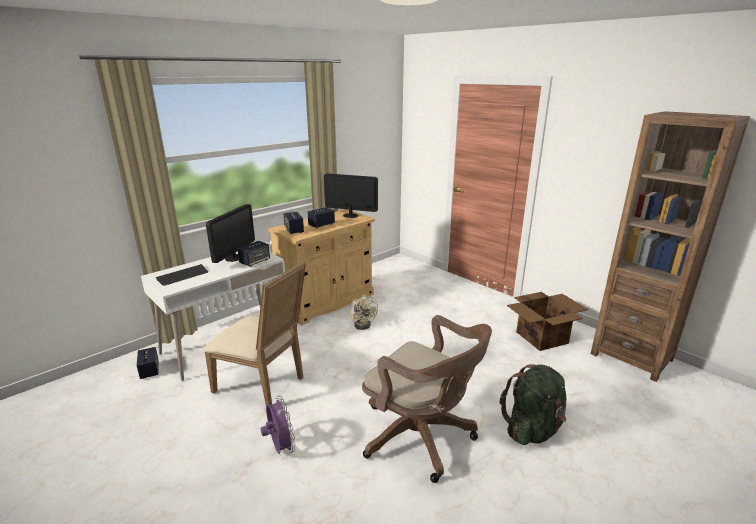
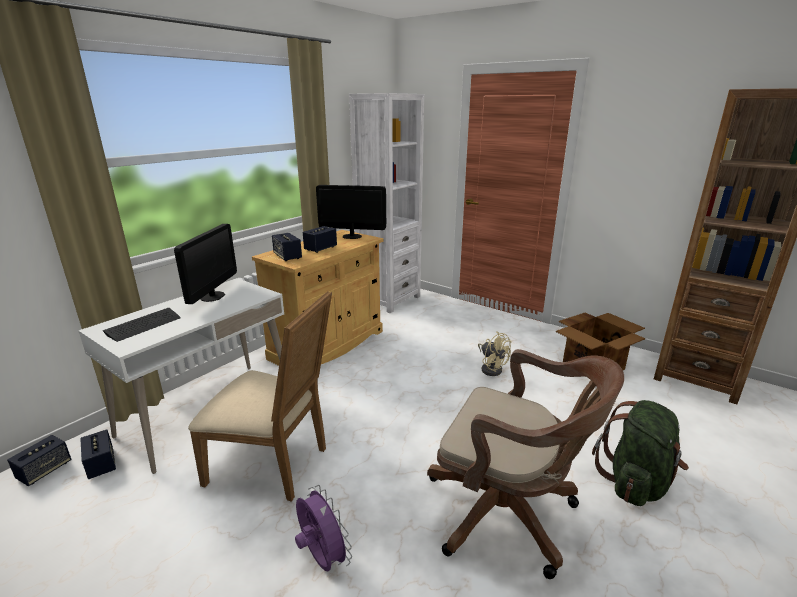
camera: 10 degrees left, 0 degrees up
speaker [237,241,270,267] -> speaker moved to [7,435,71,486]
beige fan [350,294,378,330] -> beige fan moved to [478,331,512,376]
none -> white bookcase [349,93,424,313]

